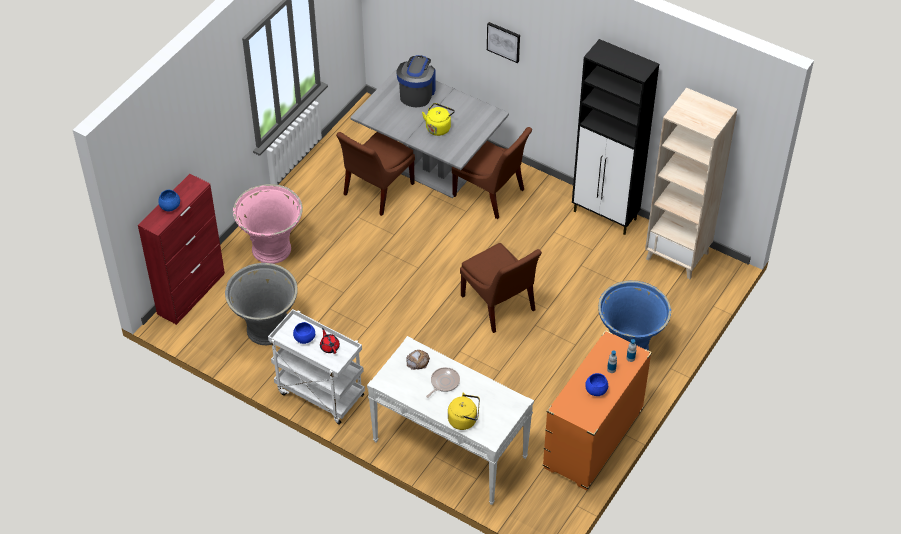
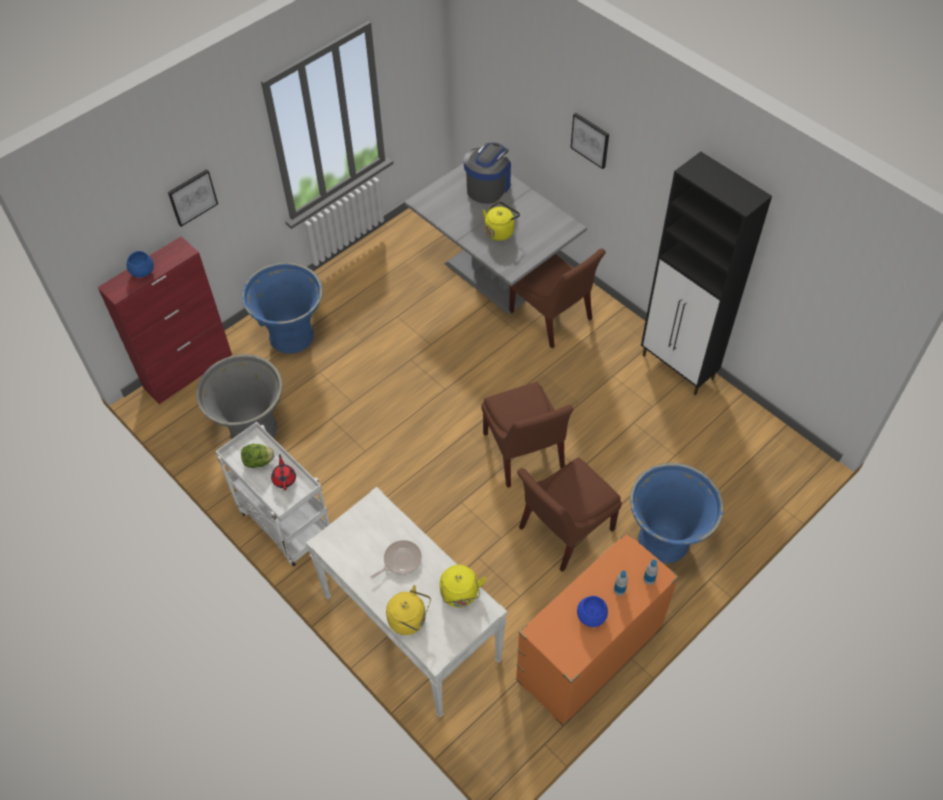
camera: 15 degrees right, 5 degrees up
pink planter [233,184,303,264] -> blue planter [242,262,323,354]
blue bowl [293,322,315,344] -> lettuce [241,444,274,468]
brown chair [336,132,415,216] -> brown chair moved to [517,457,622,572]
bread [406,350,430,370] -> none
beige bookcase [645,88,737,279] -> none
none -> picture [168,169,218,227]
none -> yellow kettle [440,565,486,608]

